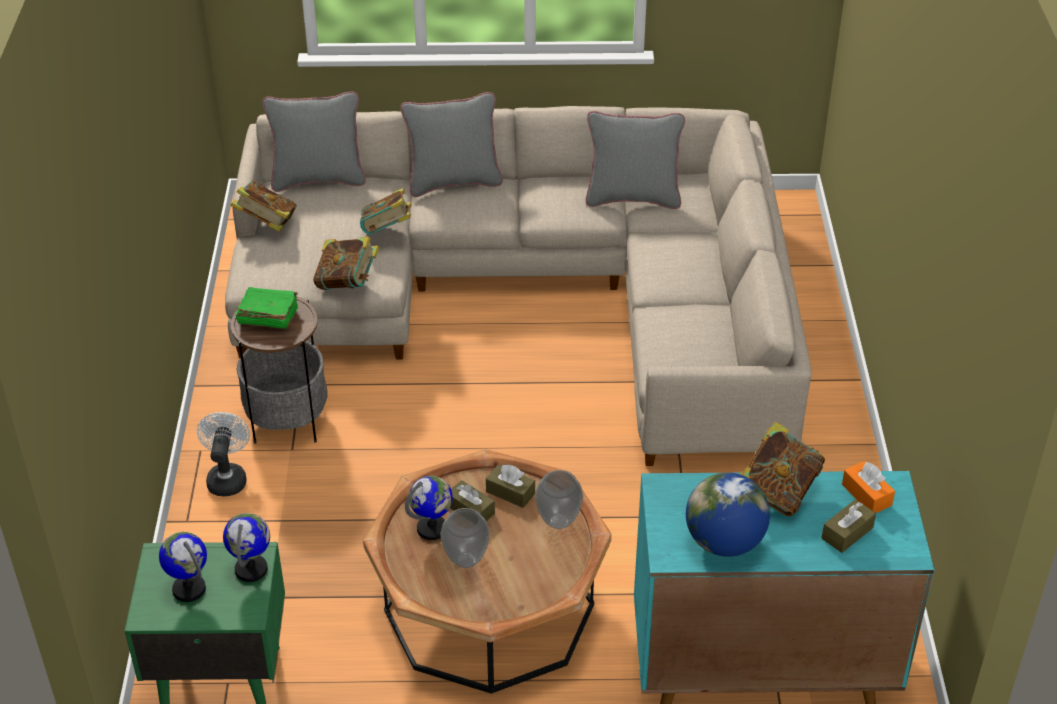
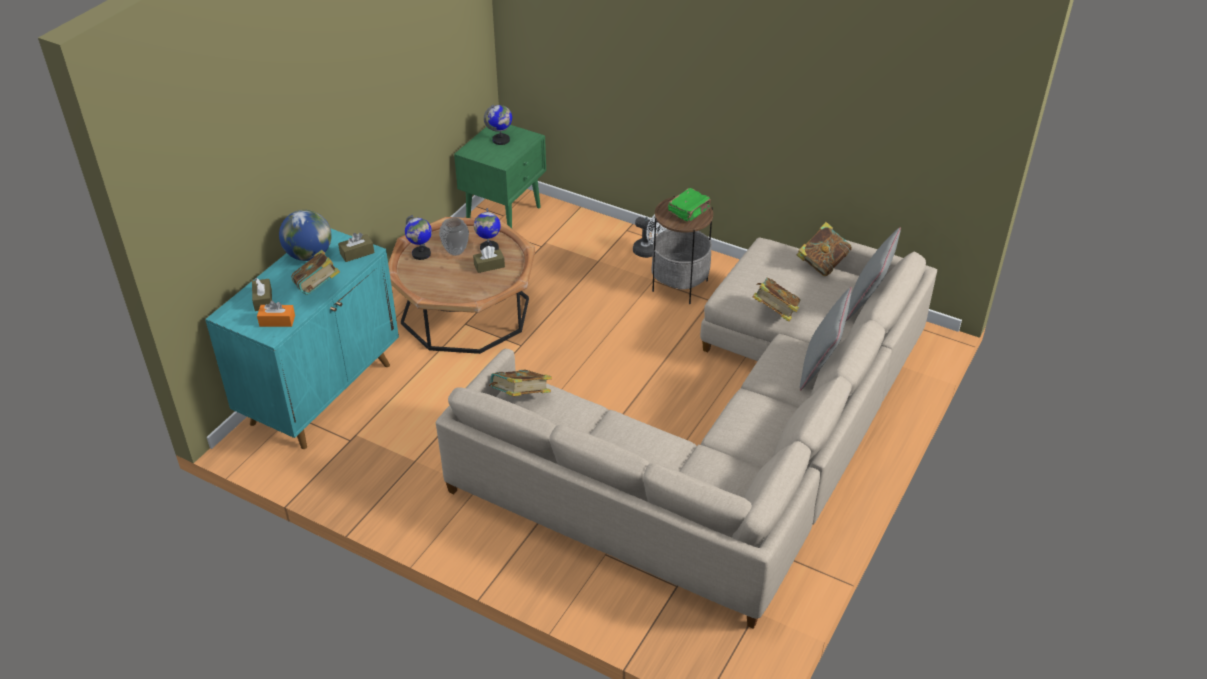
camera: 120 degrees right, 0 degrees up
globe [223,513,270,582] -> globe moved to [405,215,432,260]
book [313,237,380,290] -> book moved to [489,370,552,396]
brown tissue box [486,465,535,508] -> brown tissue box moved to [338,233,374,262]
vase [535,470,583,529] -> none
grey pillow [586,111,685,209] -> none

